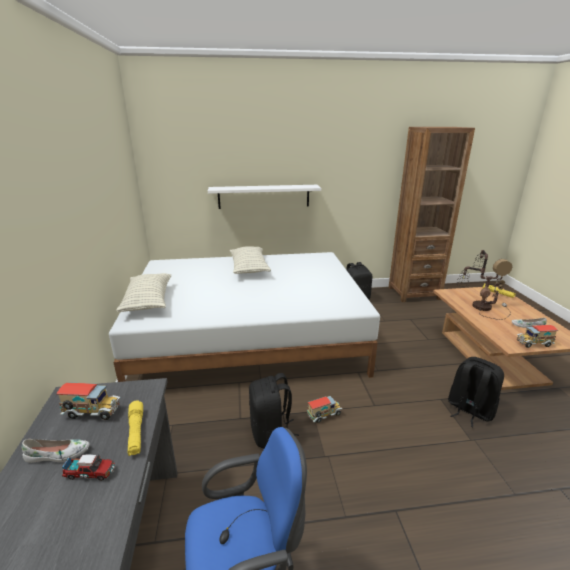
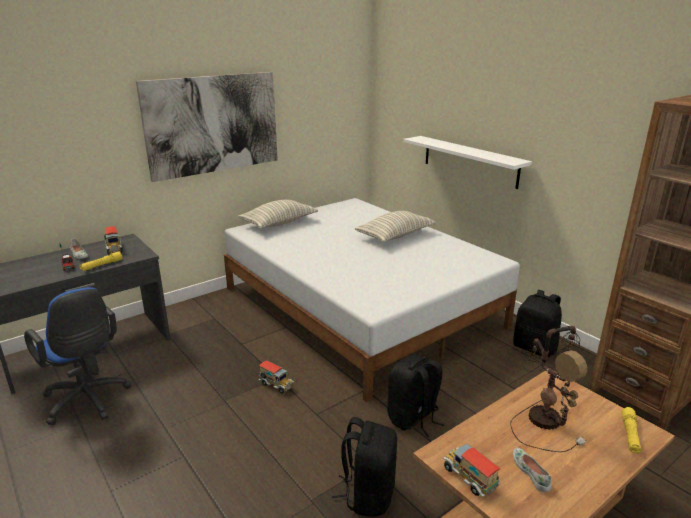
camera: 60 degrees right, 0 degrees up
black backpack [249,373,299,449] -> black backpack moved to [387,355,444,437]
none -> picture [136,72,278,182]

